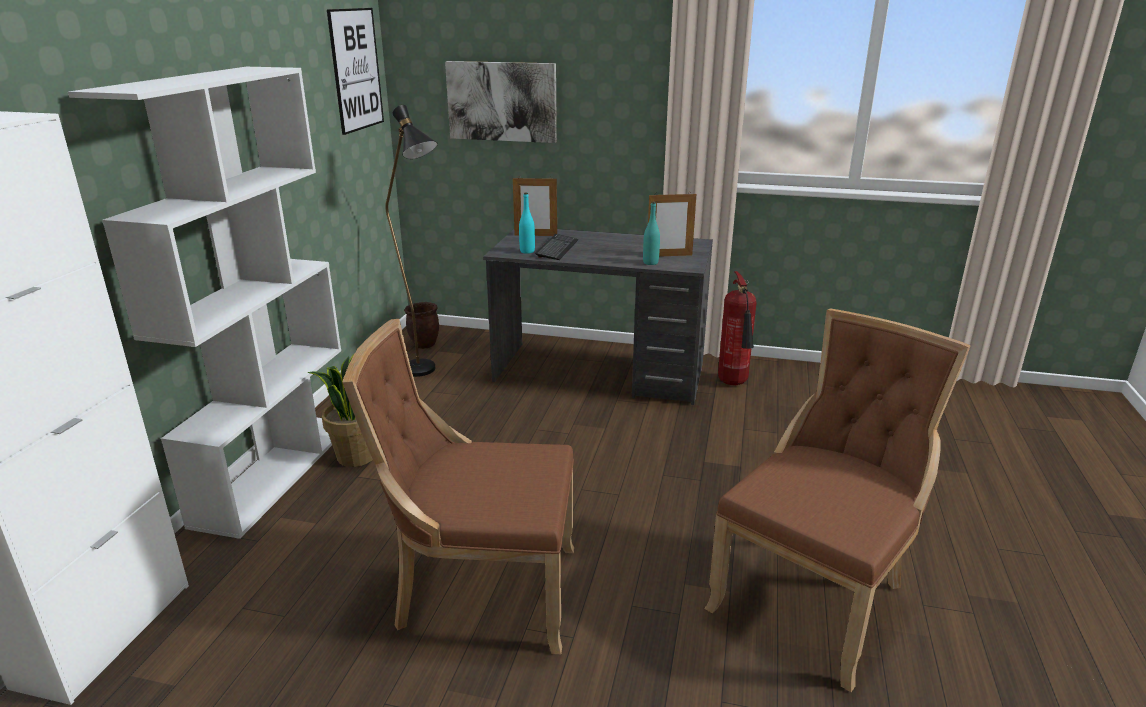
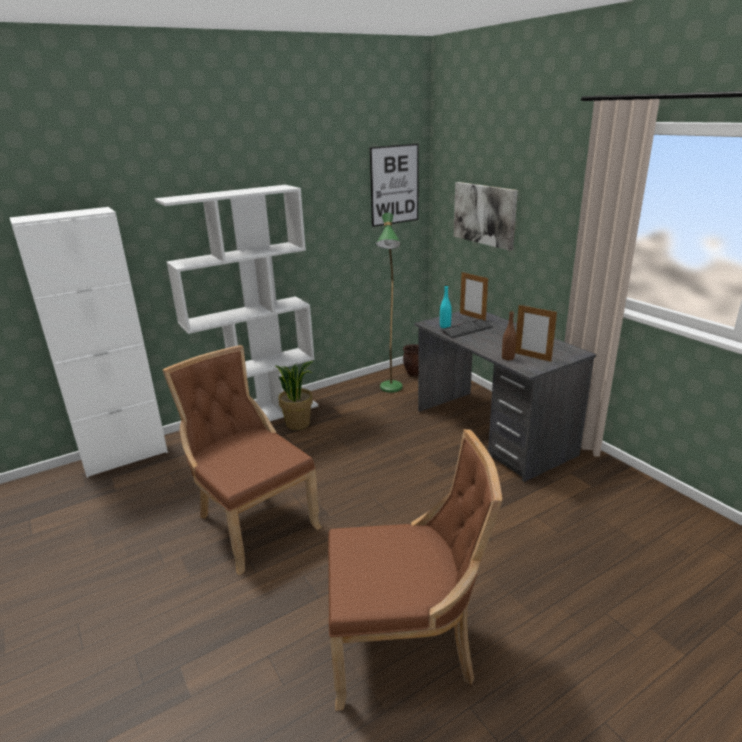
camera: 45 degrees right, 0 degrees up
black floor lamp [385,105,438,377] -> green floor lamp [376,213,403,393]
turquoise bottle [643,202,660,265] -> brown bottle [502,310,516,360]
fire extinguisher [718,271,756,385] -> none

